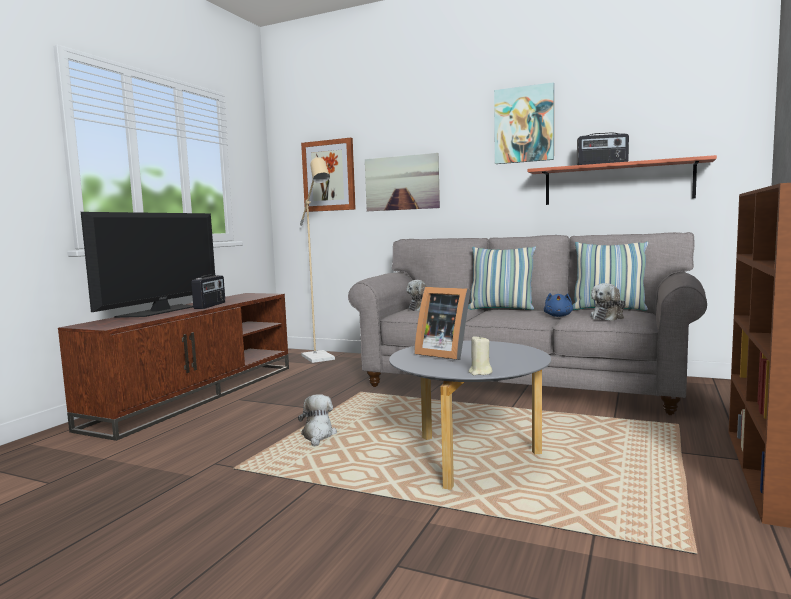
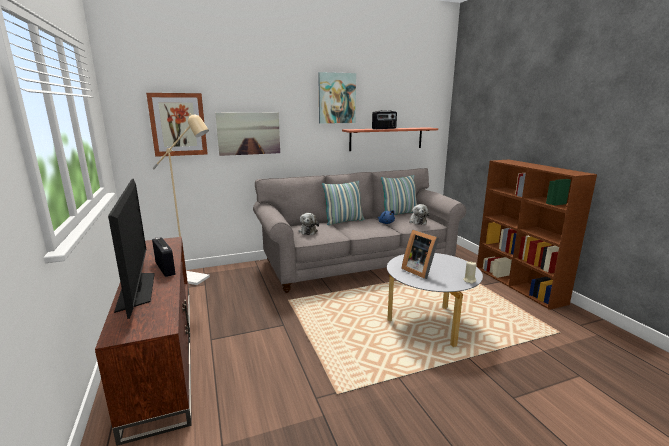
camera: 45 degrees left, 10 degrees up
plush toy [298,394,337,446] -> none
picture frame [414,287,471,360] -> picture frame turned 60 degrees clockwise [401,230,439,279]

